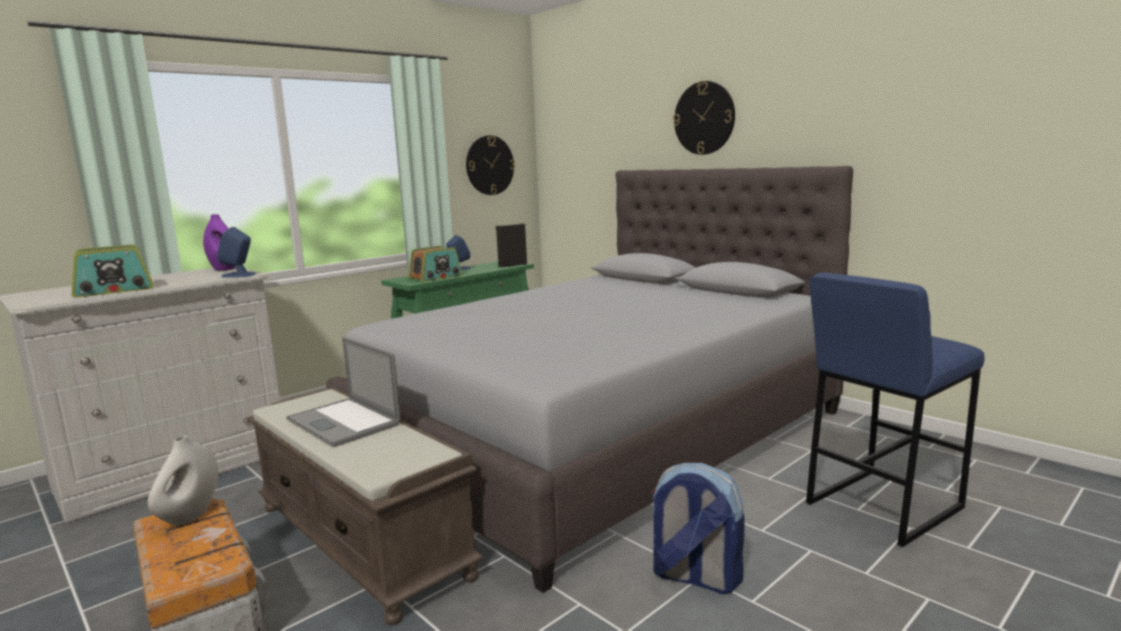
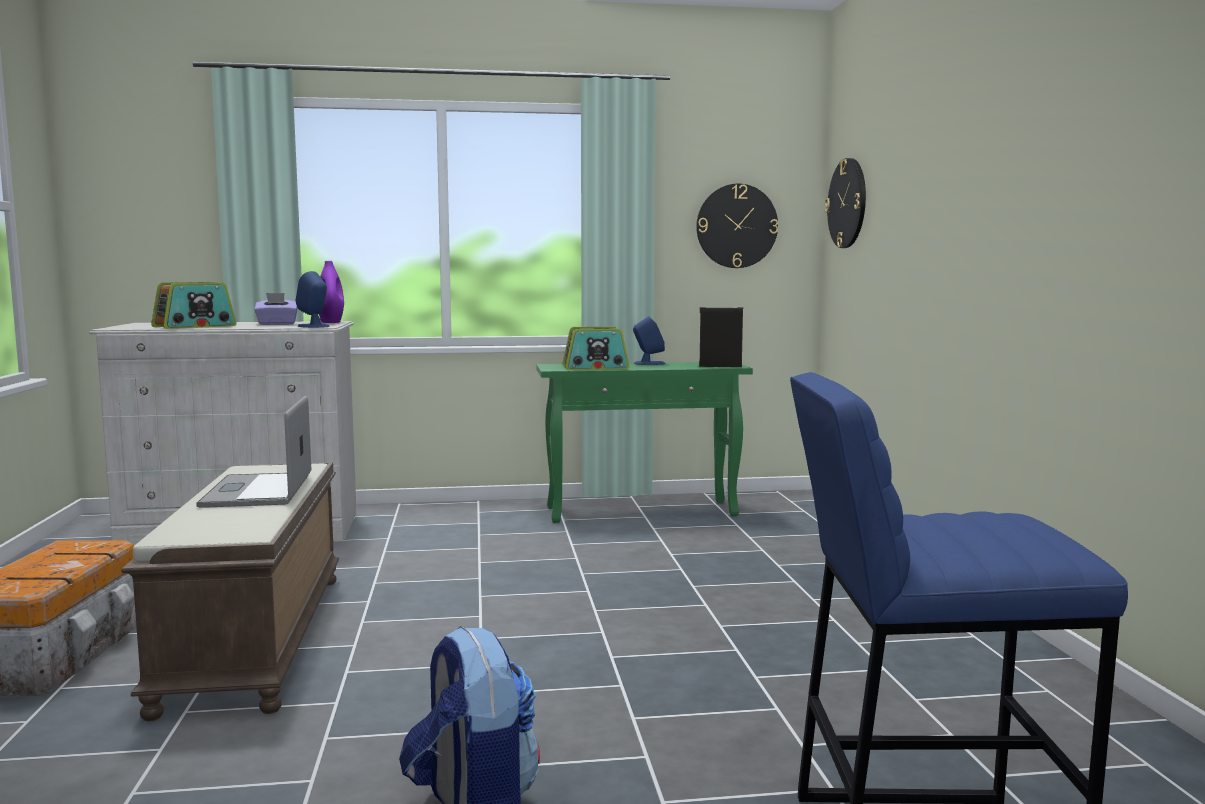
camera: 35 degrees right, 5 degrees down
radio [72,244,154,297] -> radio turned 45 degrees counterclockwise [151,282,237,329]
white vase [148,436,218,525] -> none
grey bed [326,166,853,593] -> none
wall clock [673,81,735,155] -> wall clock moved to [825,158,866,248]
none -> purple tissue box [254,293,298,325]

